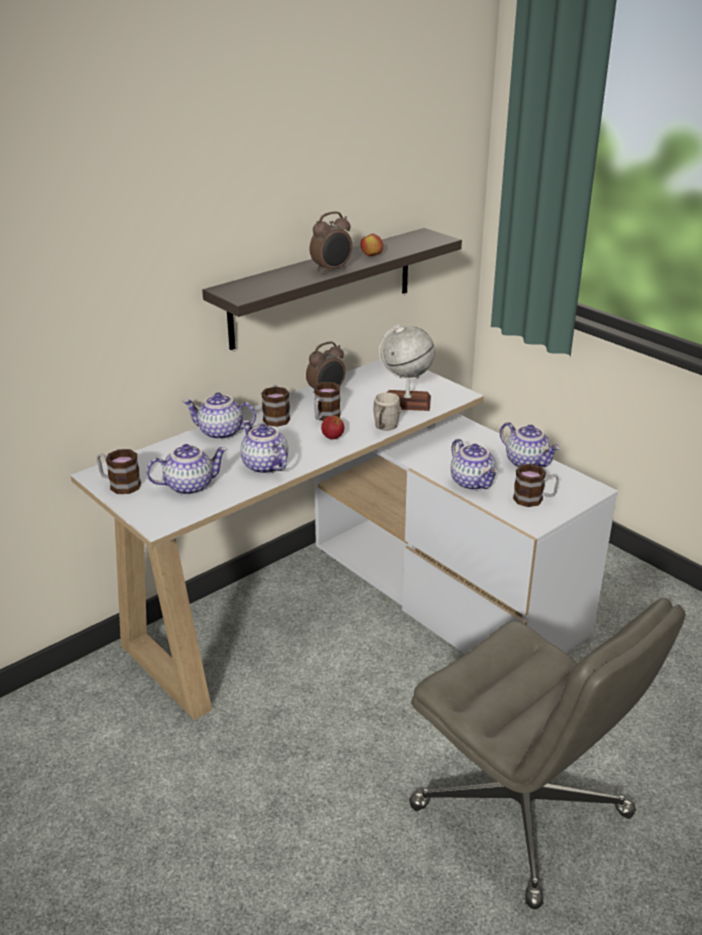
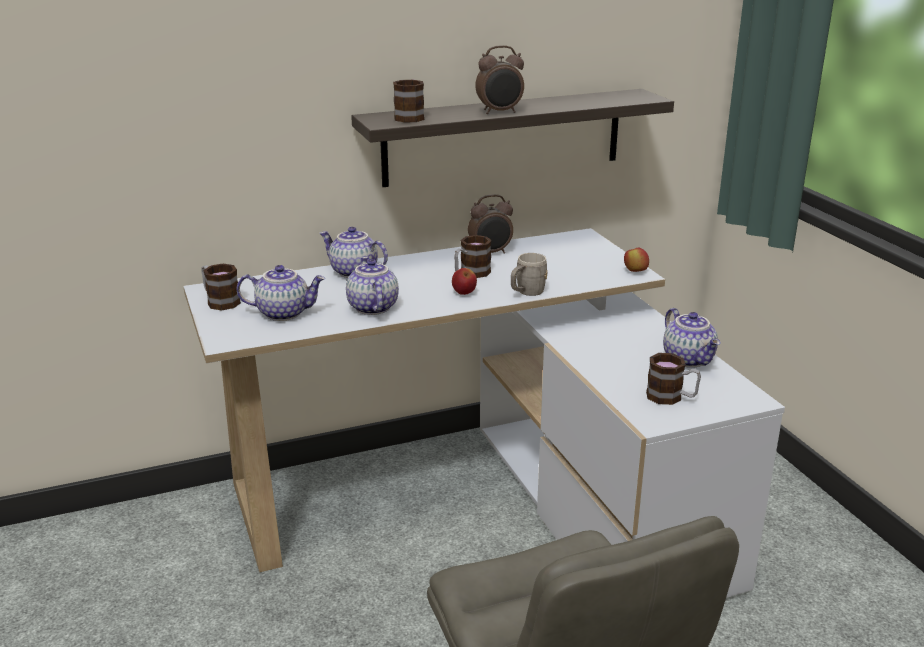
camera: 20 degrees right, 5 degrees down
mug [261,385,290,427] -> mug moved to [393,80,424,123]
apple [361,234,383,256] -> apple moved to [624,248,649,272]
globe [379,324,435,411] -> none
teapot [451,439,498,491] -> none

